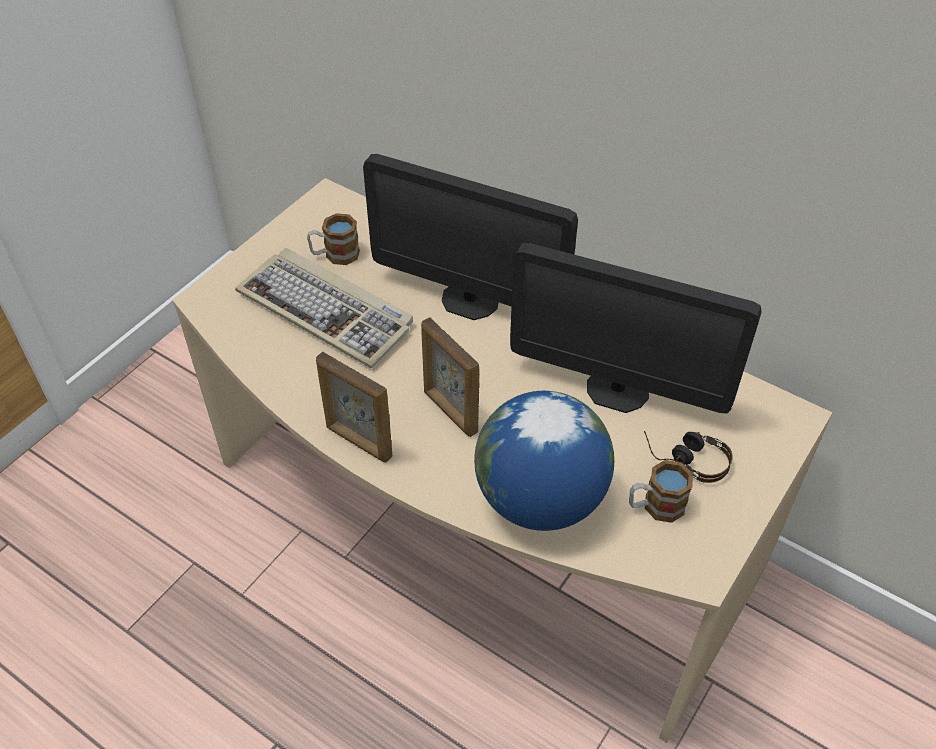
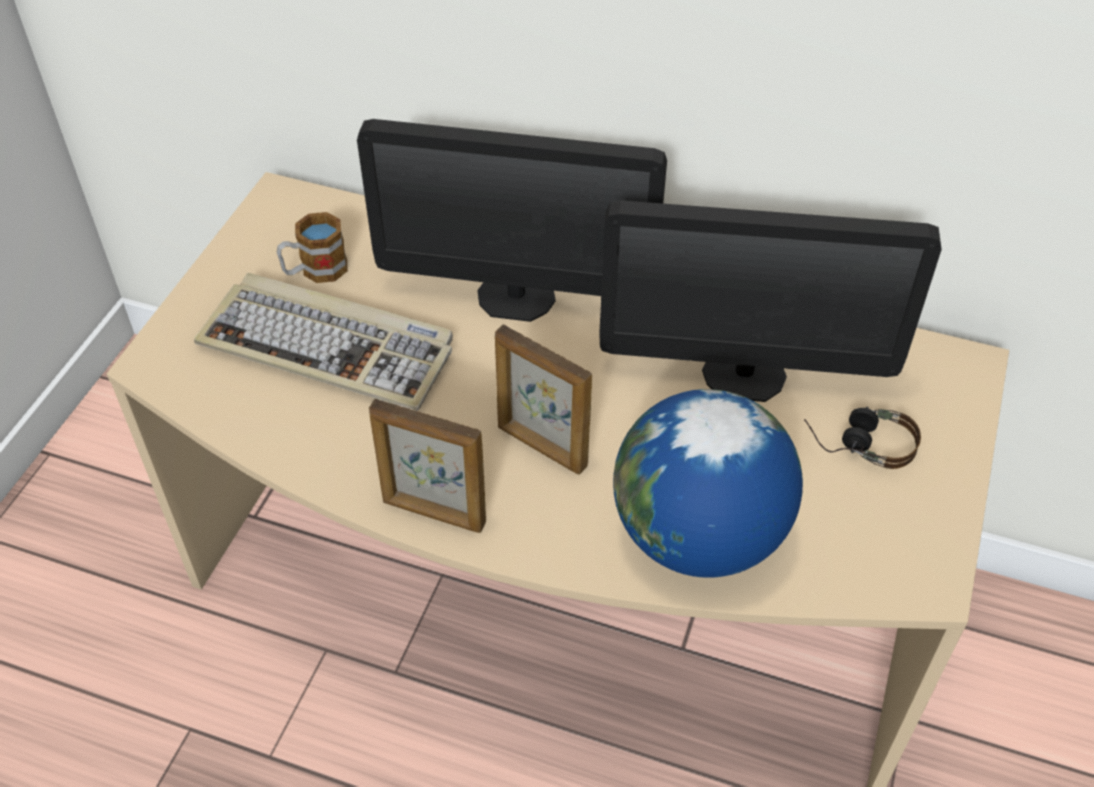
camera: 15 degrees left, 0 degrees up
mug [629,460,693,523] -> none

